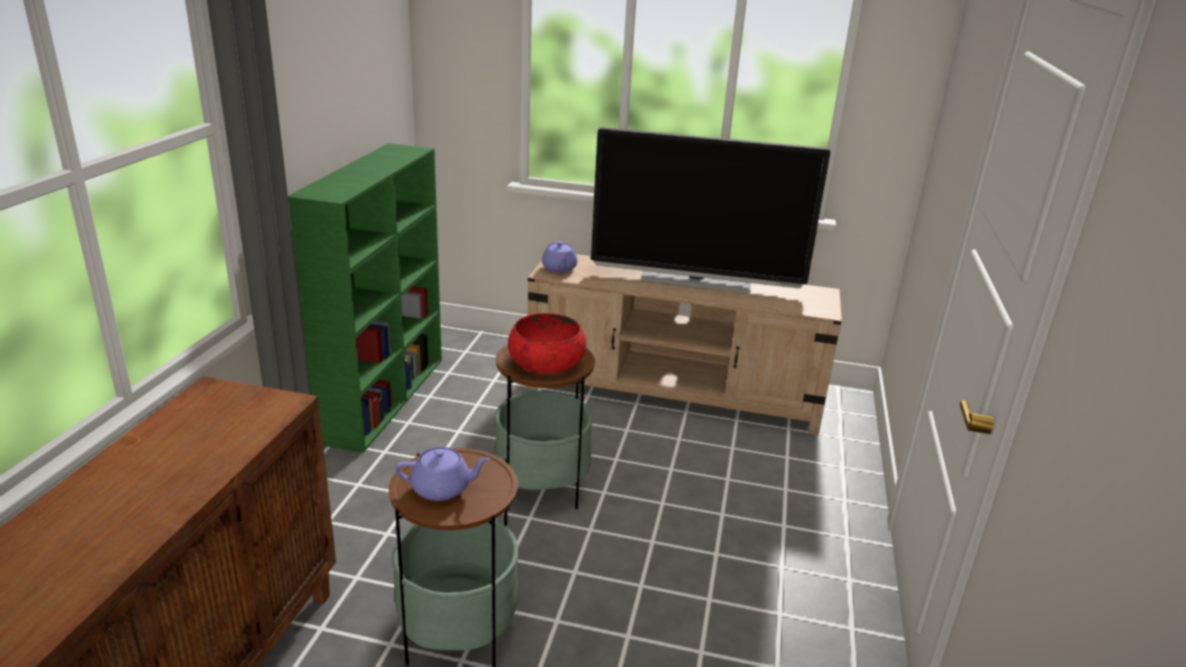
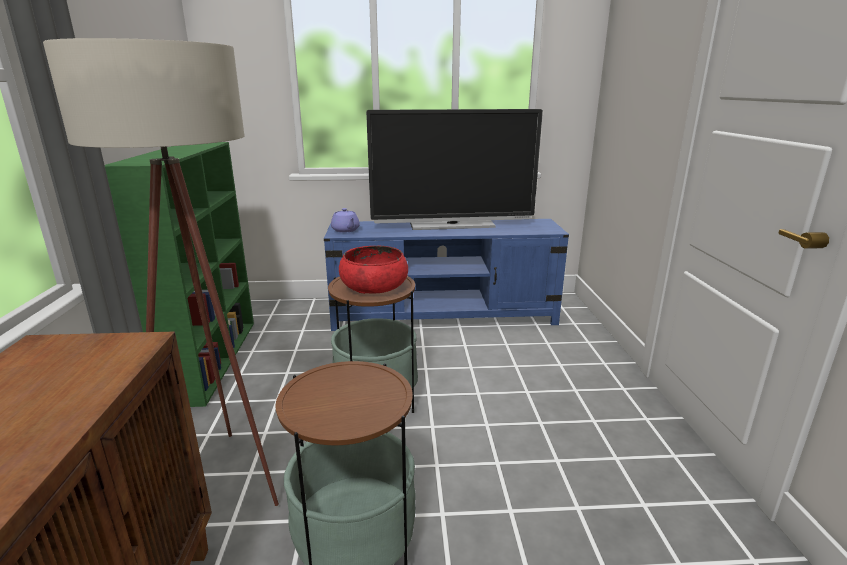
camera: 15 degrees left, 5 degrees down
purple teapot [395,447,491,501] -> none
beige tv stand [526,254,842,435] -> blue tv stand [324,219,569,331]
none -> beige floor lamp [43,38,279,506]

